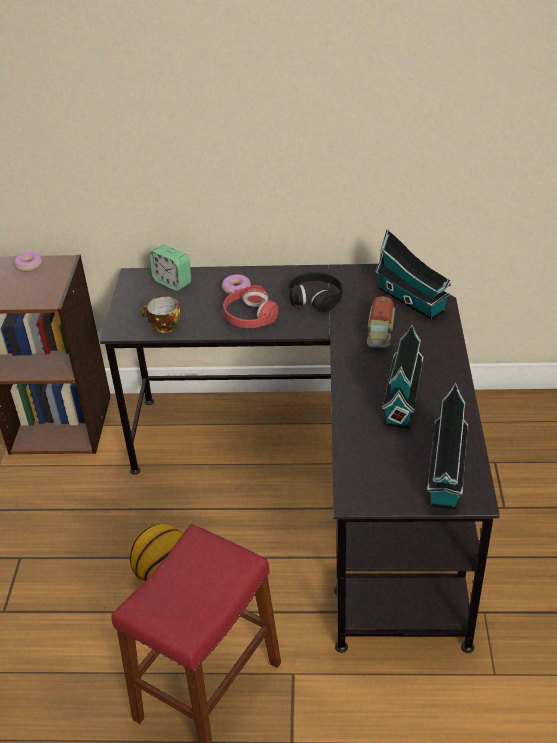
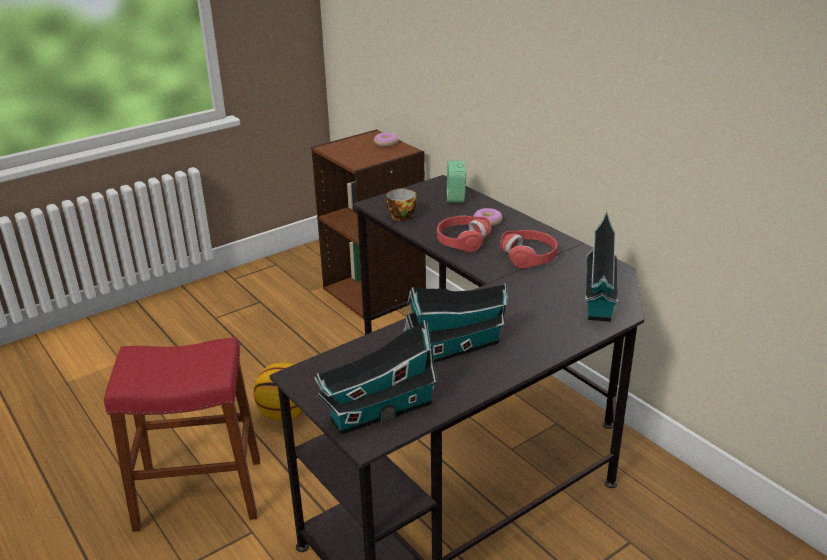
camera: 50 degrees right, 10 degrees down
black headphones [289,272,343,312] -> red headphones [500,230,558,269]
toy truck [367,296,395,348] -> none

